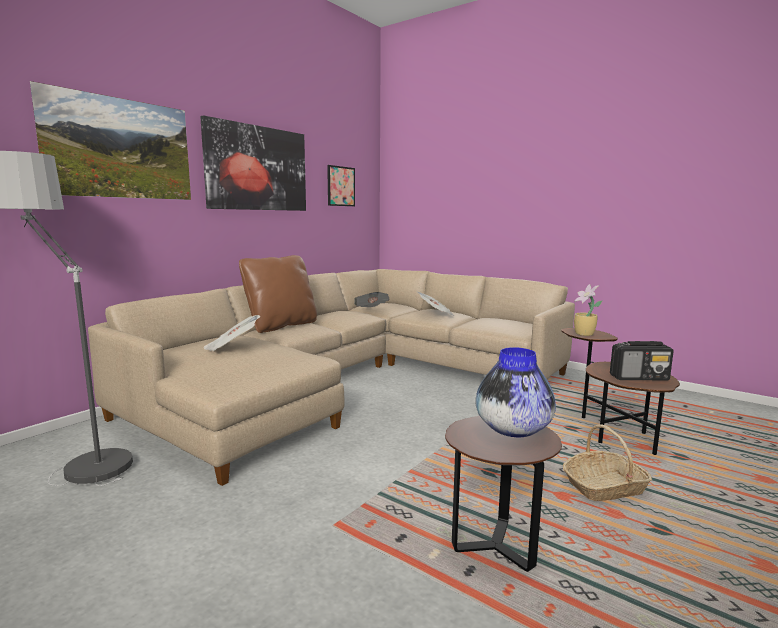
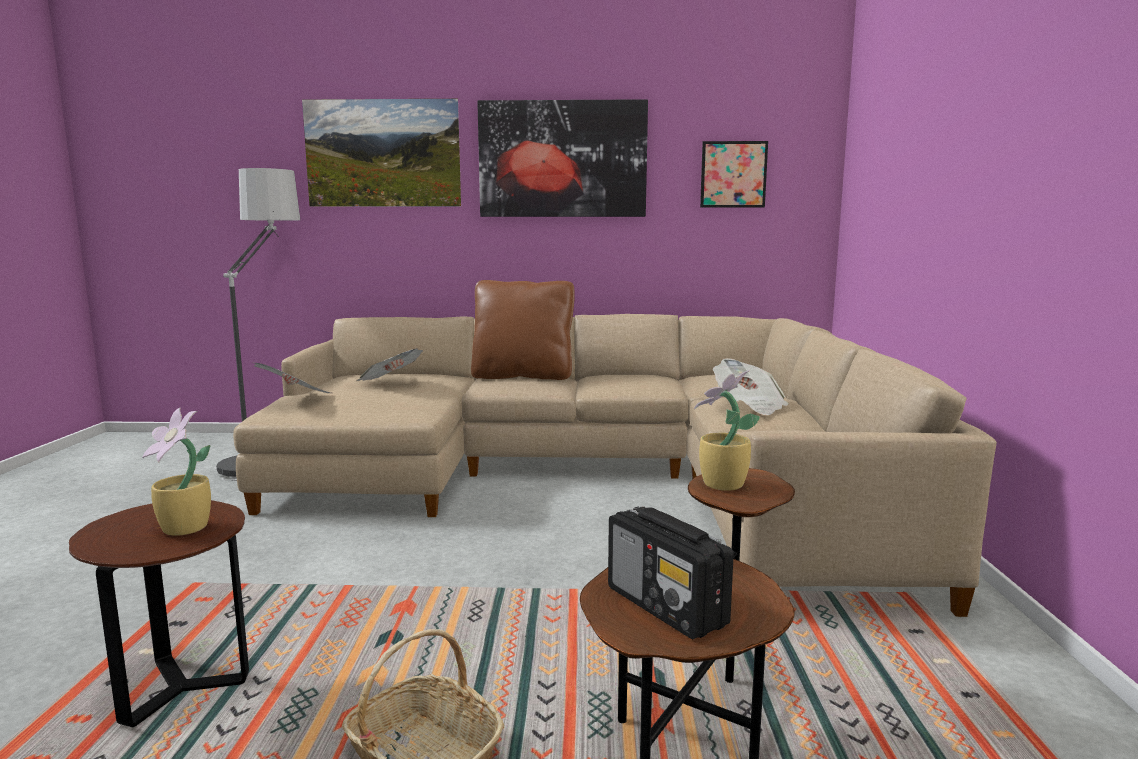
camera: 55 degrees right, 0 degrees up
newspaper [354,292,390,307] -> newspaper moved to [254,363,331,393]
vase [475,347,556,437] -> potted plant [142,408,211,536]

